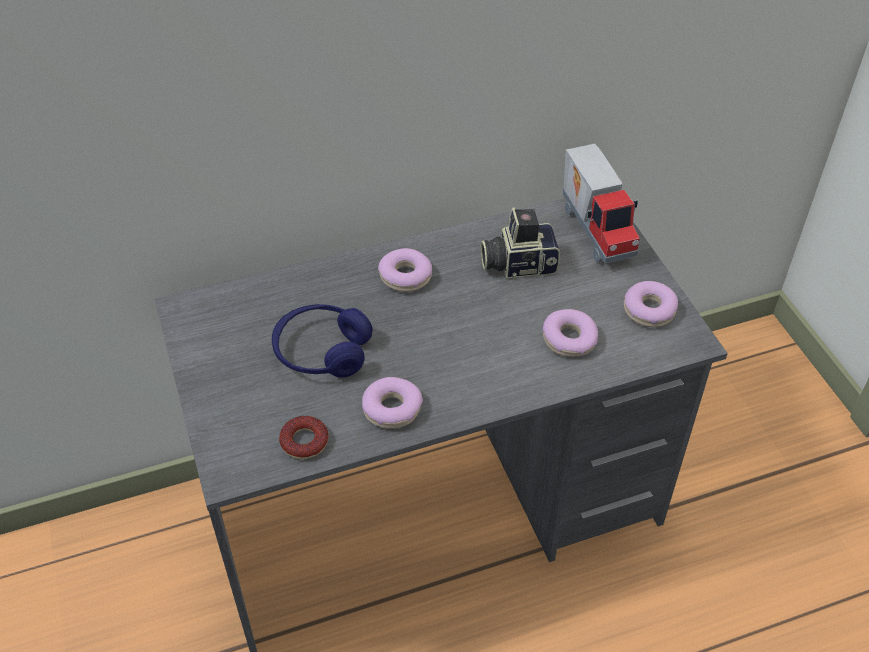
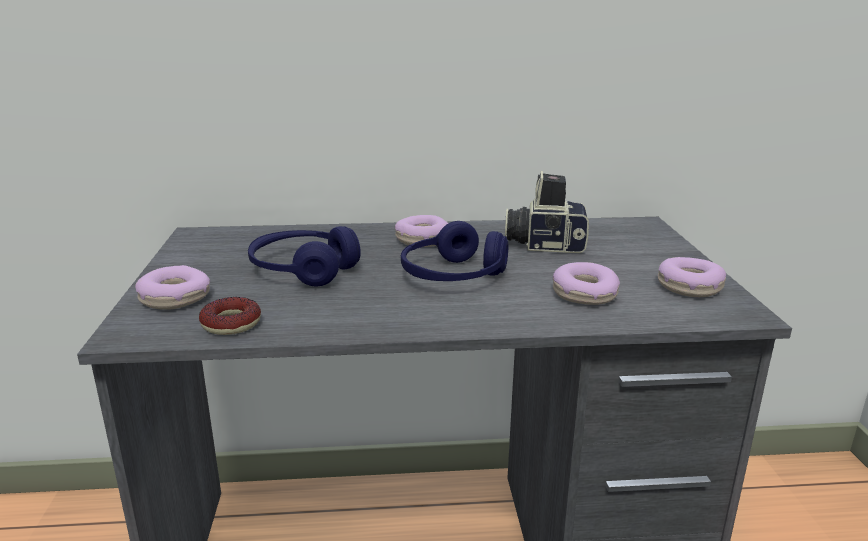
camera: 15 degrees right, 25 degrees down
donut [362,377,423,428] -> donut moved to [135,265,210,310]
toy truck [563,144,640,263] -> none
none -> blue headphones [401,221,508,281]

